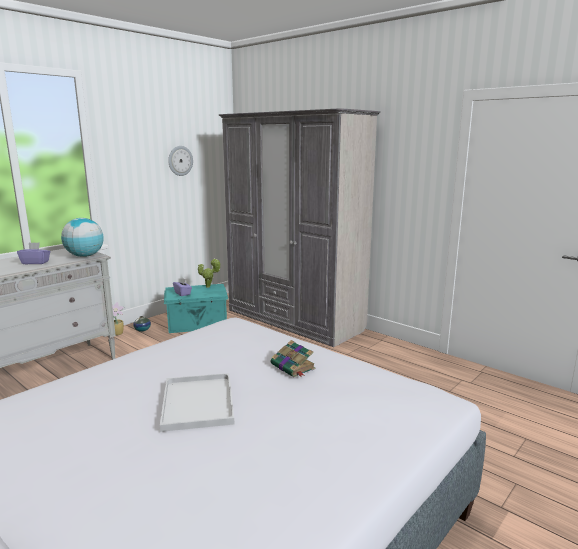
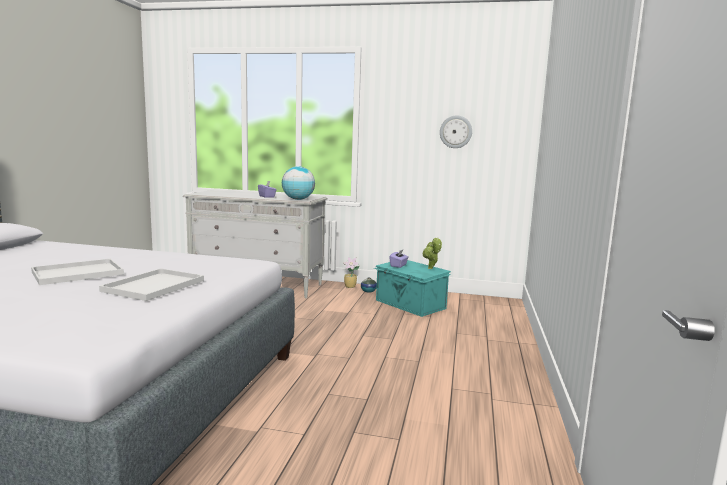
camera: 60 degrees right, 5 degrees down
grey wardrobe [219,109,381,347] -> none
book [271,340,316,377] -> white tray [99,268,204,301]

